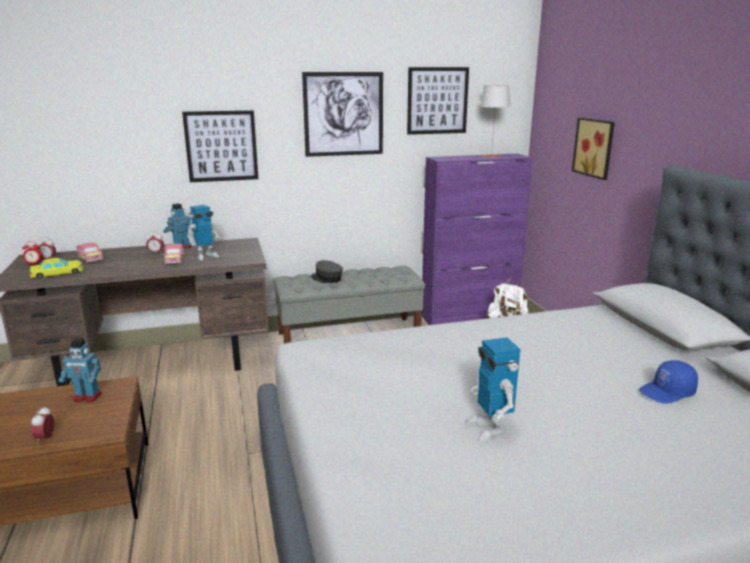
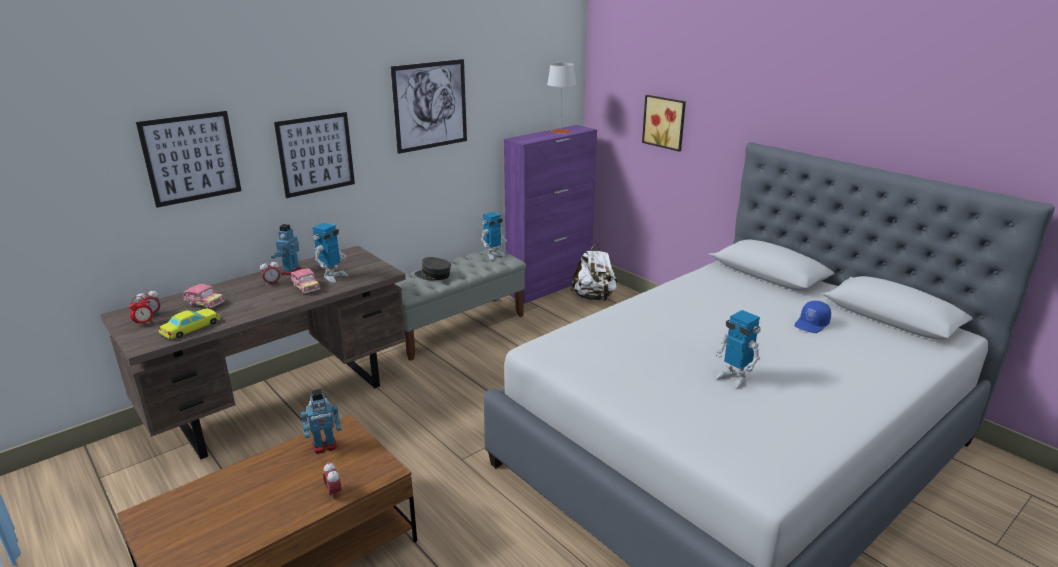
camera: 25 degrees left, 5 degrees up
picture [407,67,469,135] -> picture moved to [136,111,241,208]
none -> toy robot [481,212,506,260]

